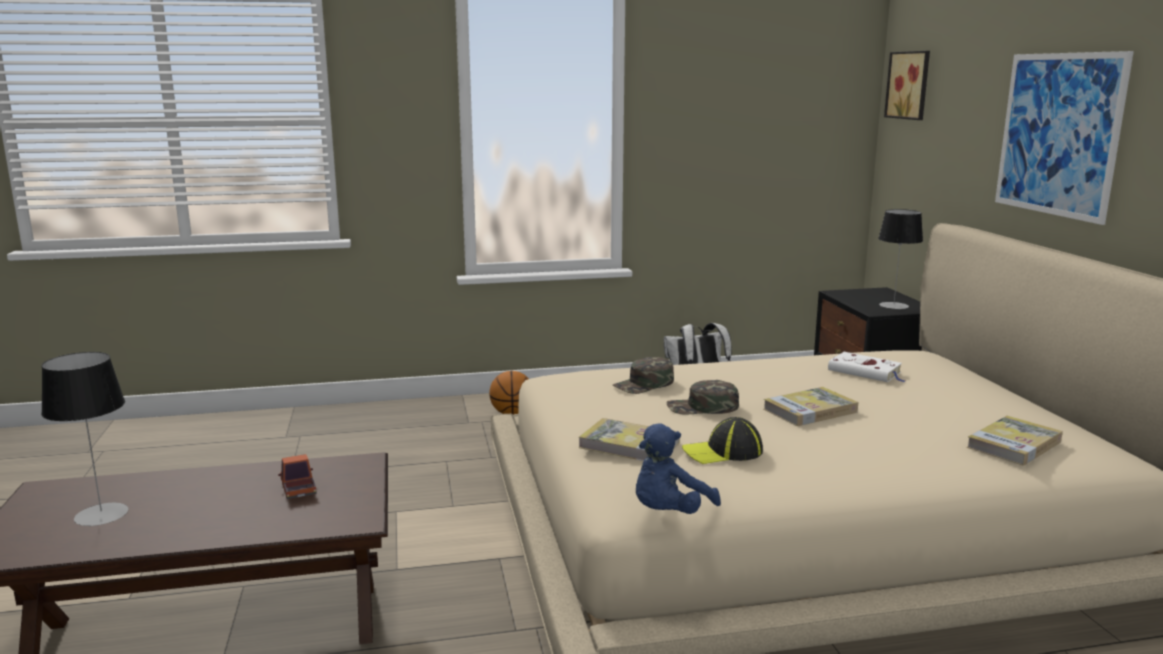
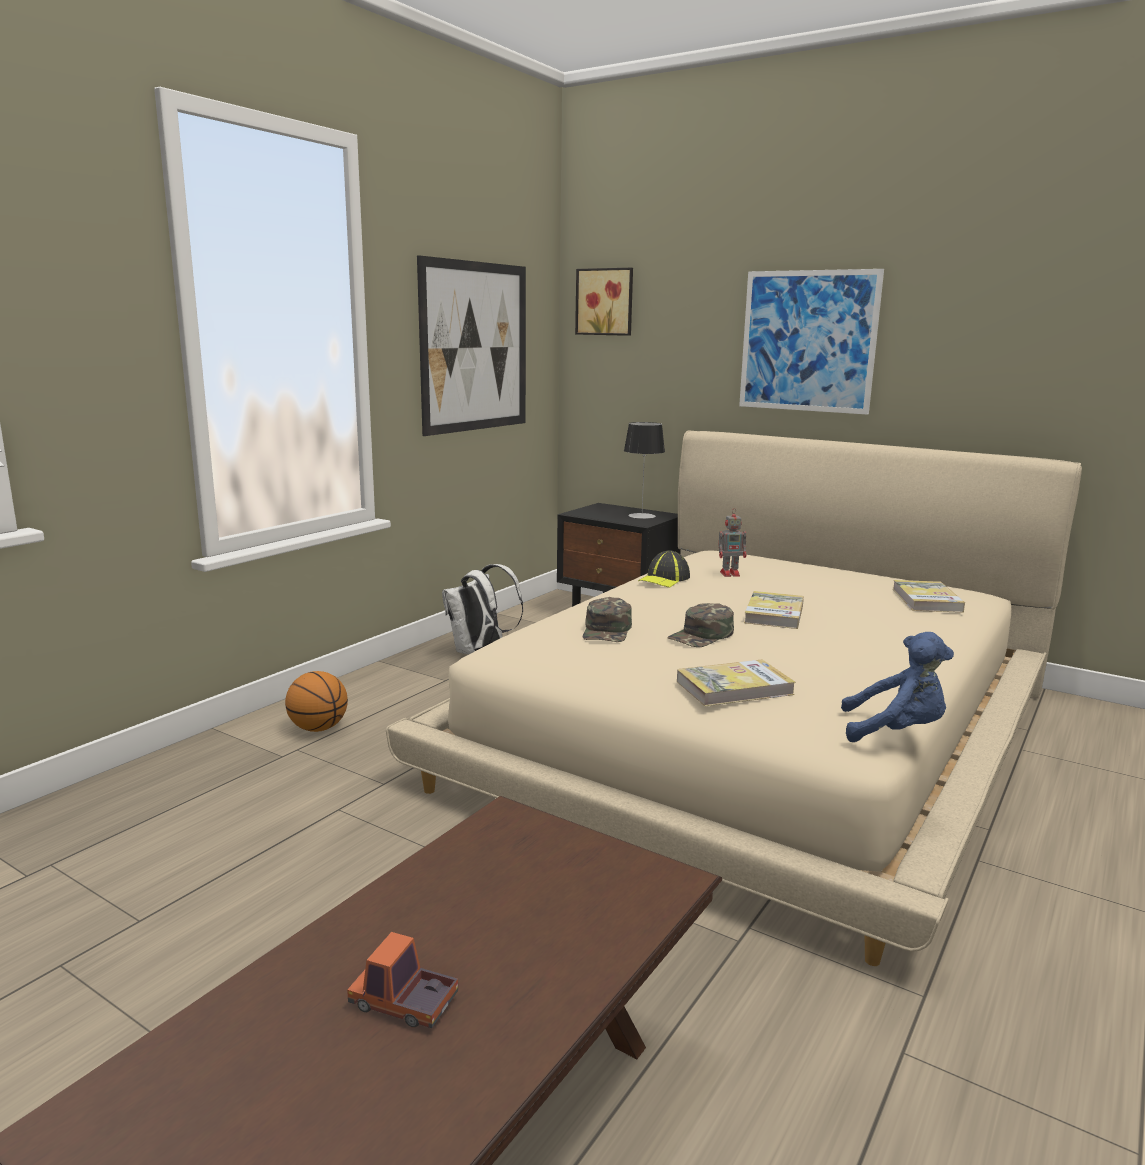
camera: 45 degrees left, 0 degrees up
table lamp [41,352,128,526] -> none
toy truck [278,454,317,499] -> toy truck moved to [347,932,458,1028]
blue plush toy [636,424,721,514] -> blue plush toy turned 75 degrees counterclockwise [841,632,954,742]
cap [682,417,763,464] -> cap moved to [638,550,690,588]
white book [828,352,905,382] -> toy robot [719,508,746,577]
none -> picture [417,255,526,436]

